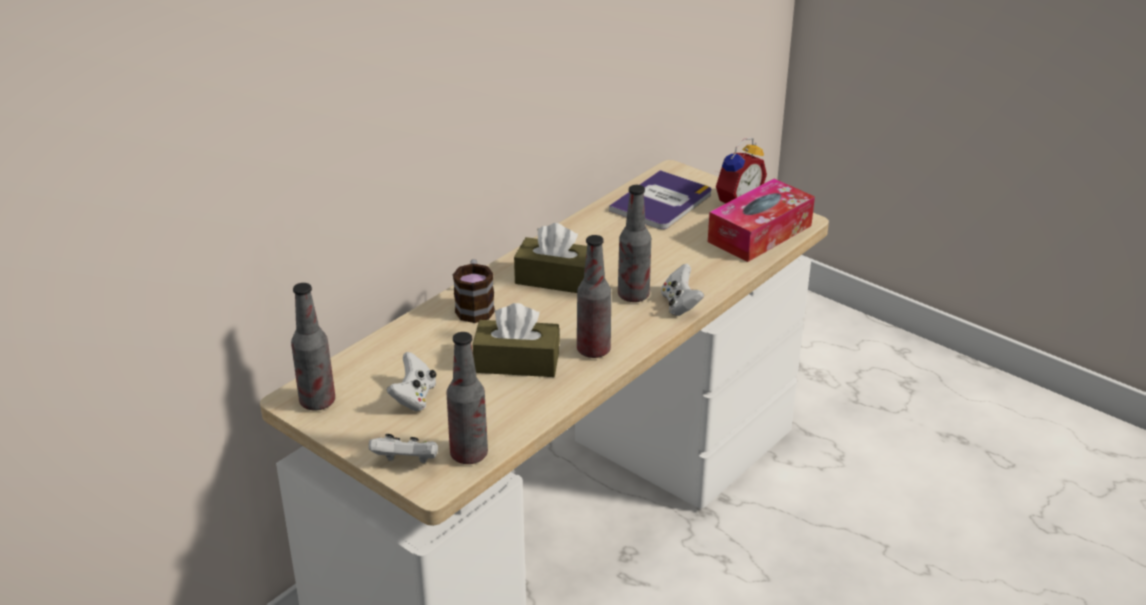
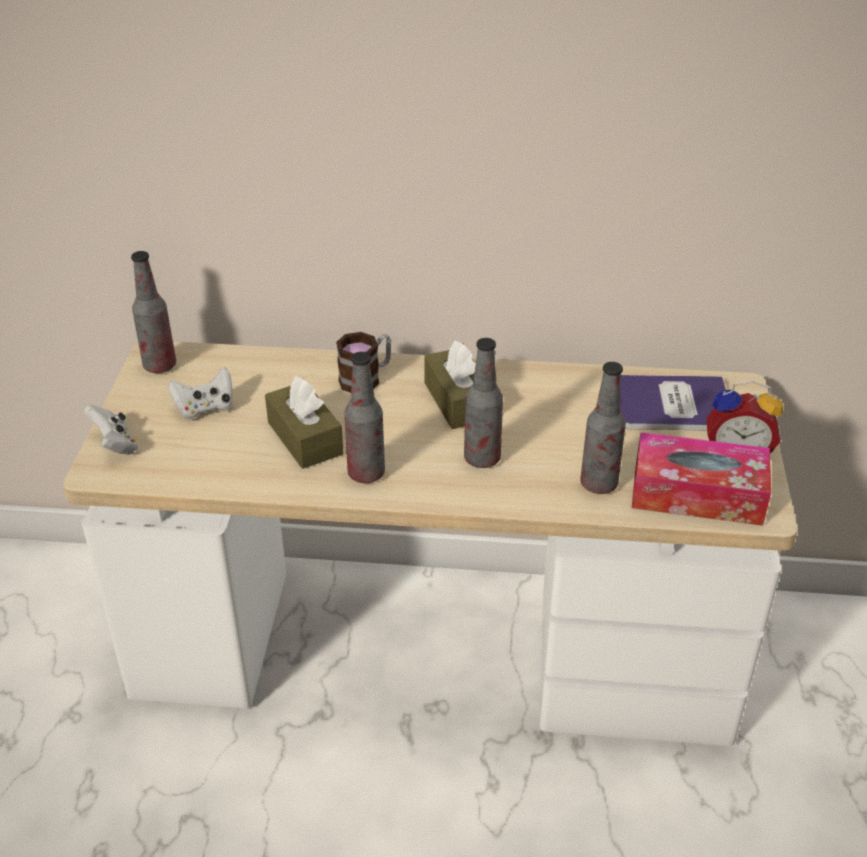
camera: 55 degrees right, 5 degrees up
bottle [446,332,488,464] -> bottle moved to [580,362,626,494]
white game controller [661,264,704,316] -> none

